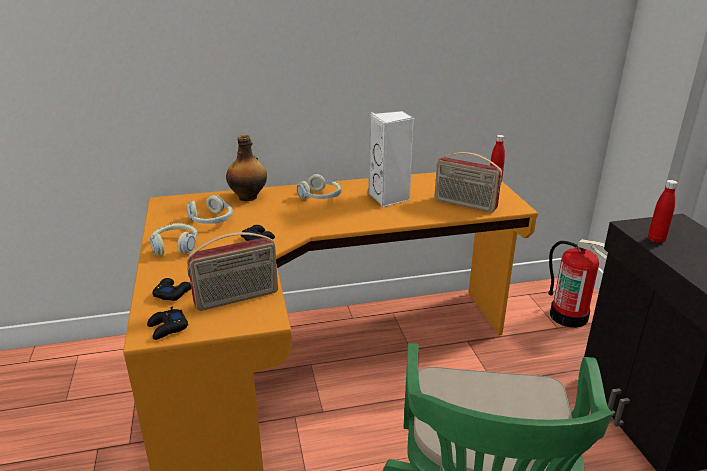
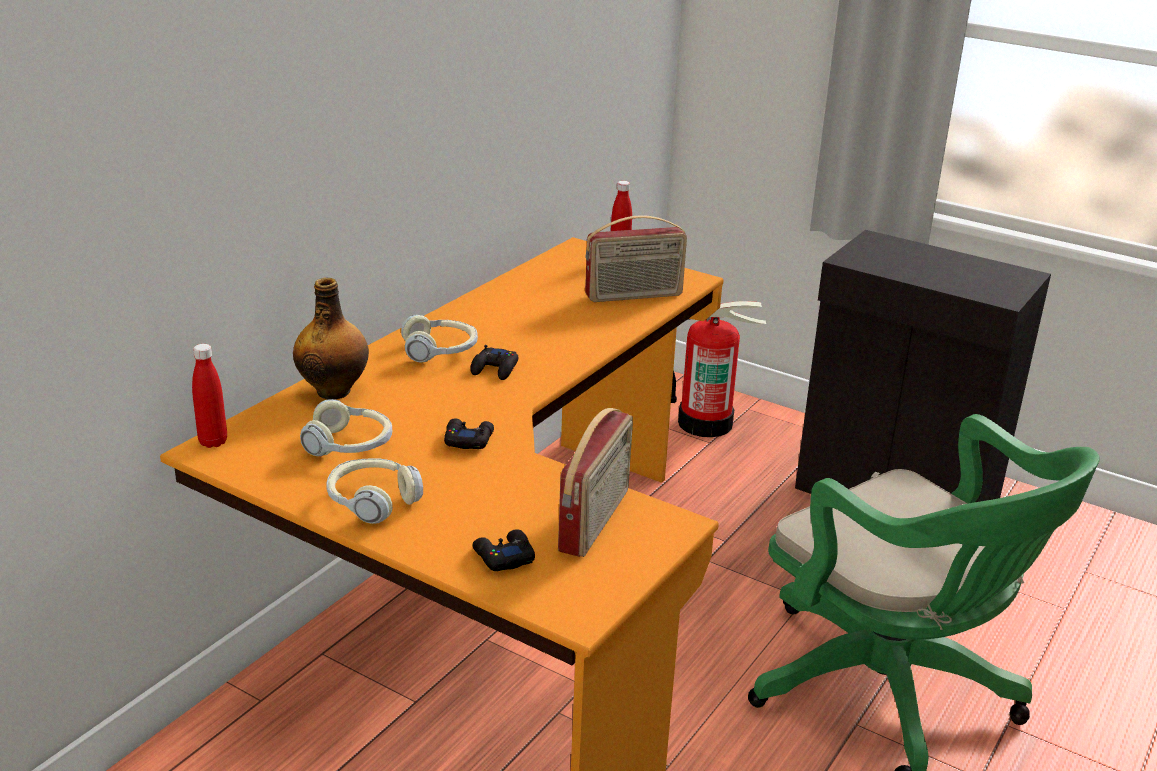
camera: 45 degrees left, 0 degrees up
black game controller [147,307,188,340] -> black game controller moved to [470,345,518,380]
white speaker [368,111,414,207] -> none
red bottle [648,180,678,243] -> red bottle moved to [192,344,227,448]

